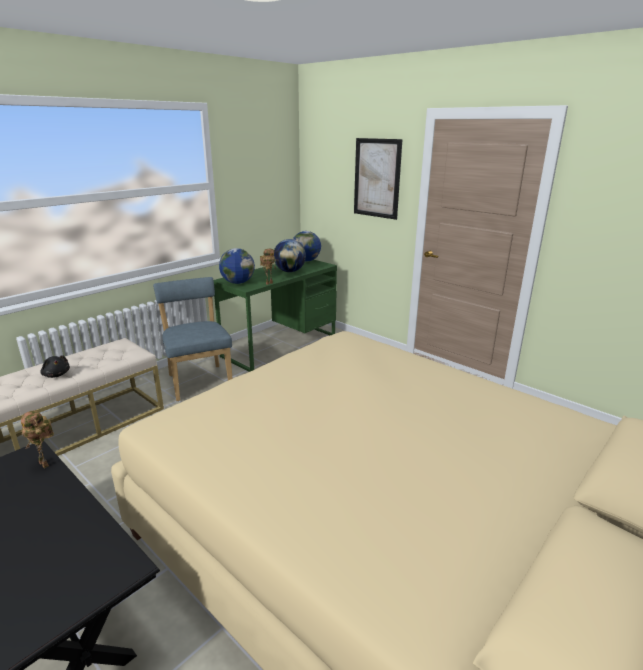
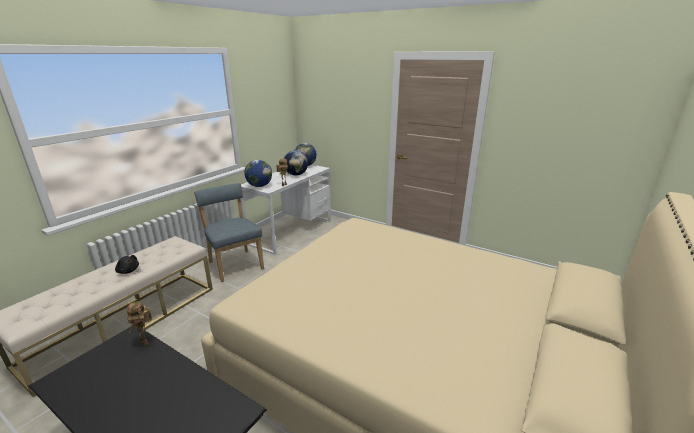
camera: 10 degrees left, 0 degrees up
green desk [214,260,337,372] -> white desk [240,165,331,255]
picture [354,138,403,220] -> none

